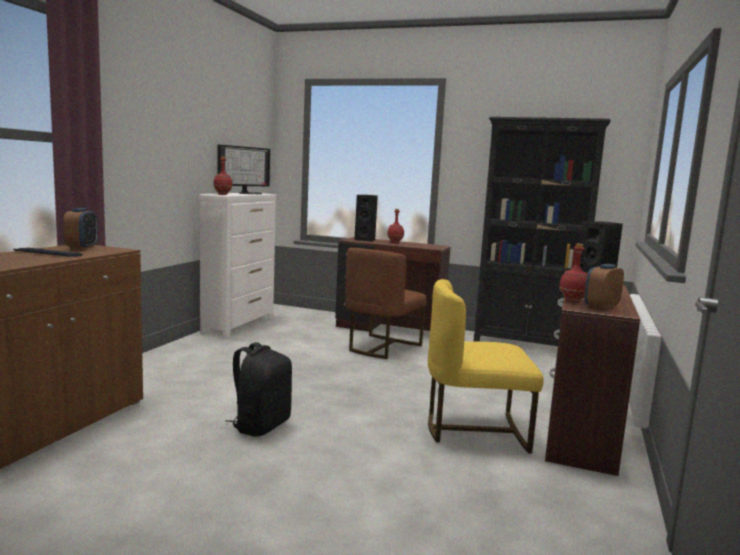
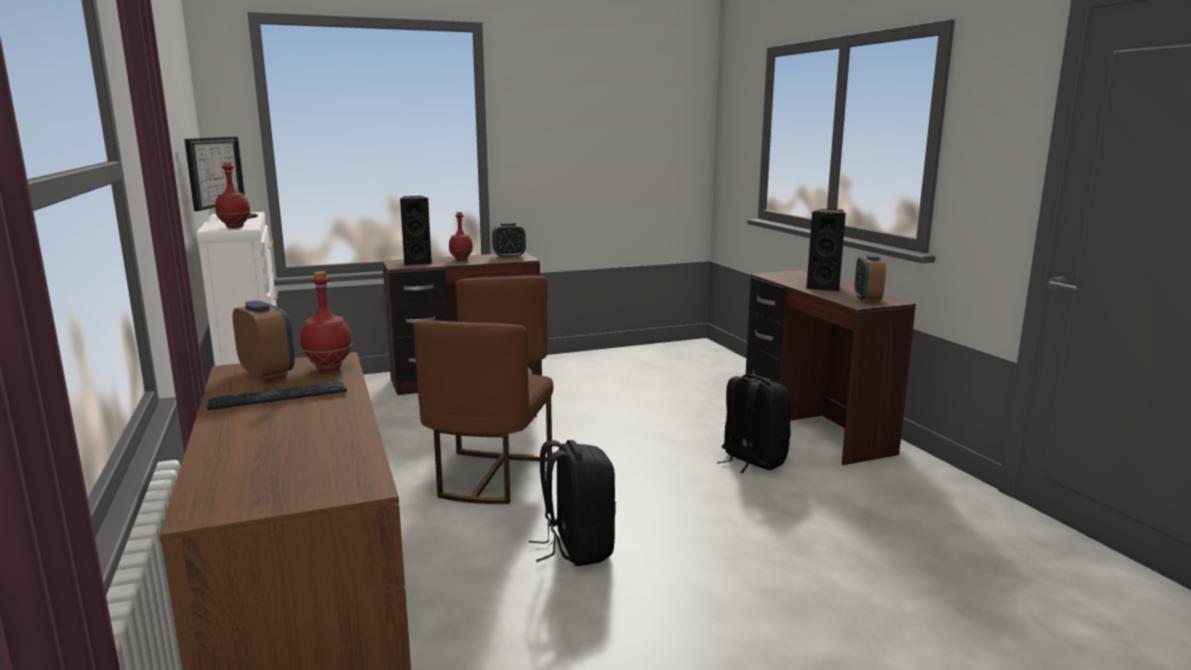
camera: 40 degrees left, 5 degrees up
yellow chair [428,279,544,454] -> black backpack [717,374,791,473]
black bookcase [473,117,611,346] -> none
red bottle [559,244,588,303] -> red bottle moved to [300,271,352,371]
none -> brown chair [413,320,553,504]
none -> alarm clock [492,223,526,258]

